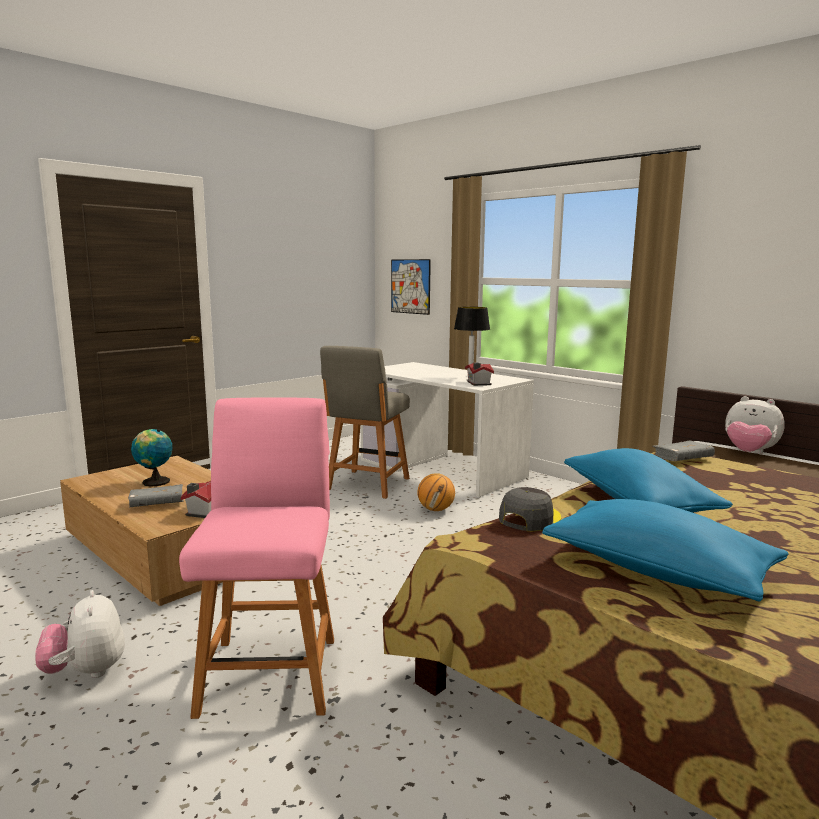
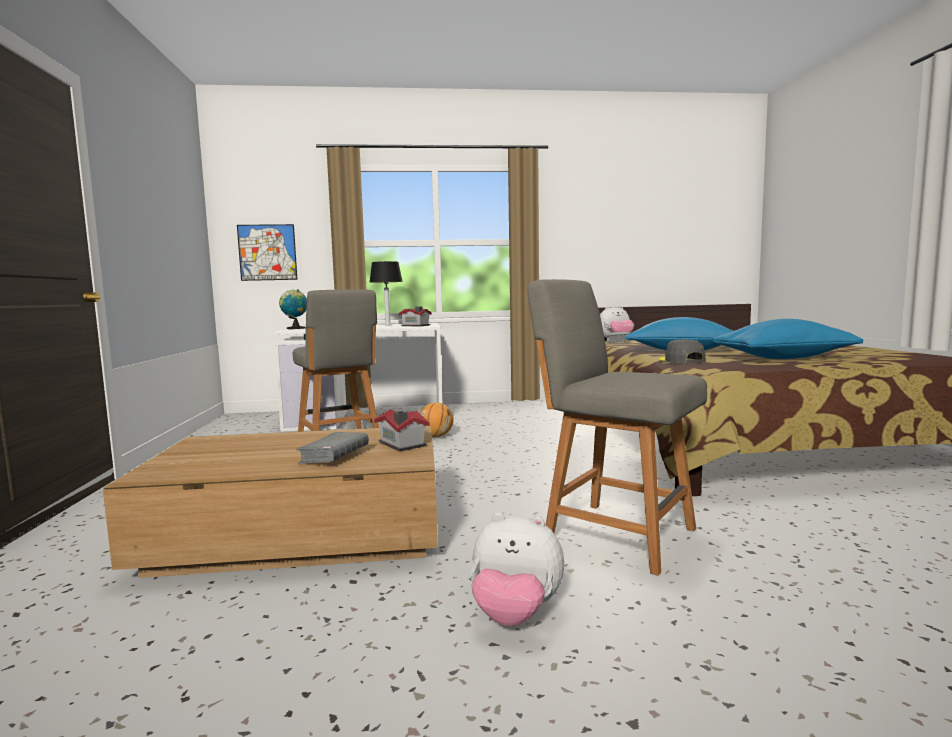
camera: 50 degrees left, 5 degrees down
globe [131,429,173,487] -> globe moved to [279,289,307,329]
pink chair [179,397,334,719] -> grey chair [528,279,707,576]

